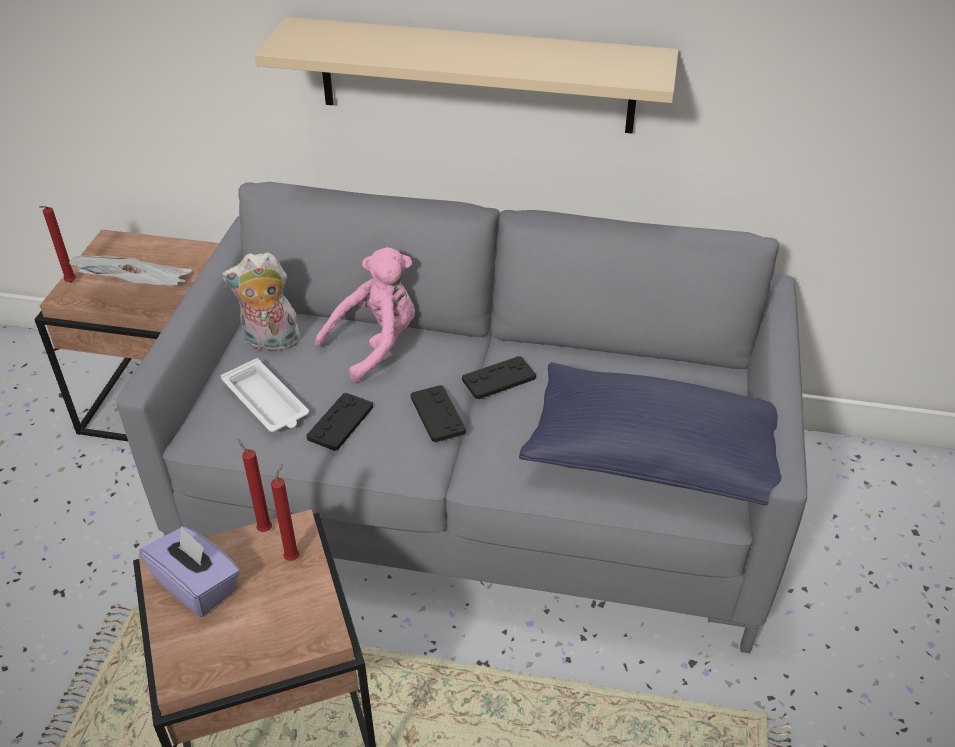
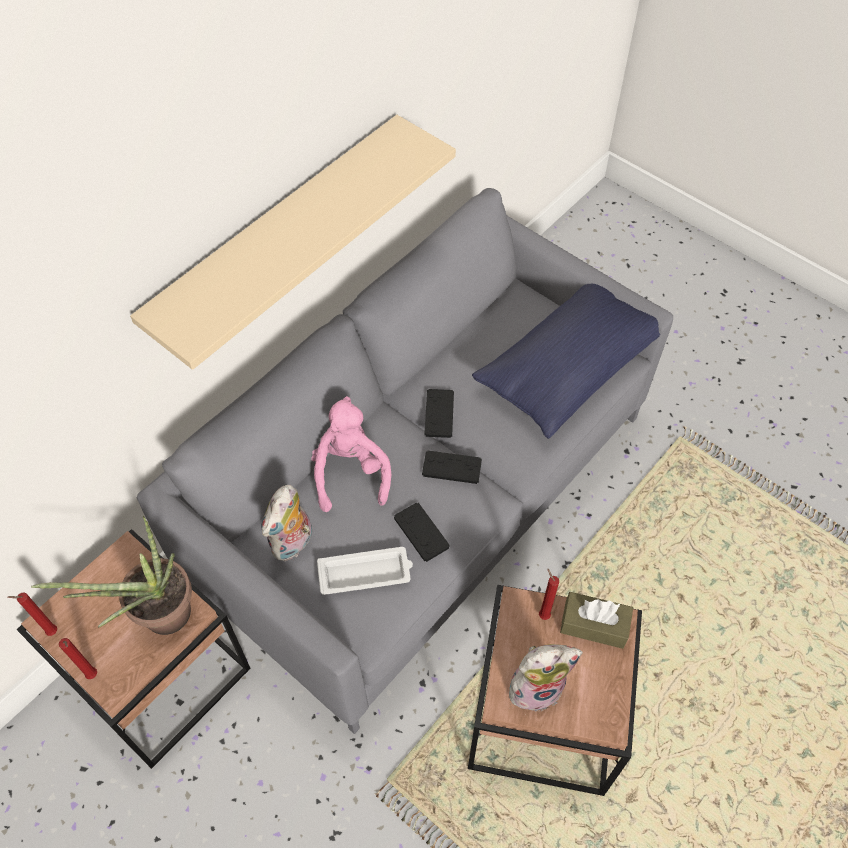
camera: 60 degrees left, 15 degrees up
newspaper [69,256,192,286] -> potted plant [31,516,192,635]
purple tissue box [139,526,240,617] -> plush toy [509,644,583,714]
red candle [237,439,272,532] -> red candle moved to [7,593,57,636]
none -> brown tissue box [560,592,633,649]

